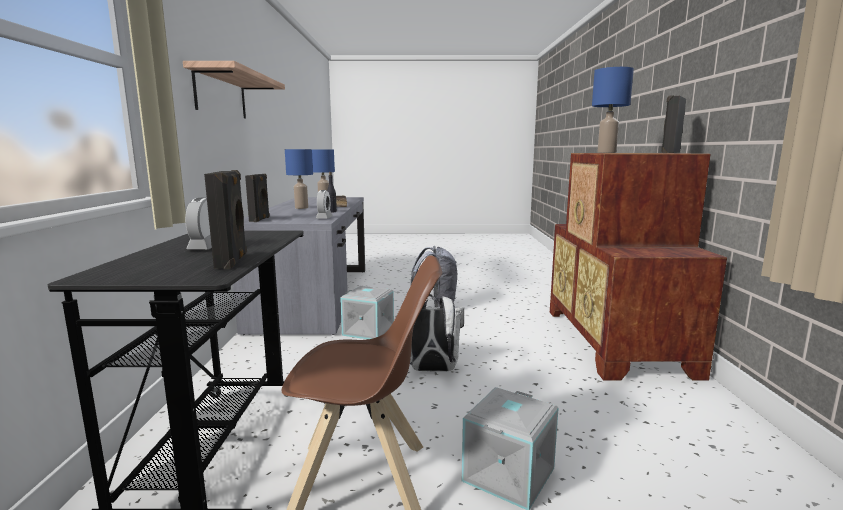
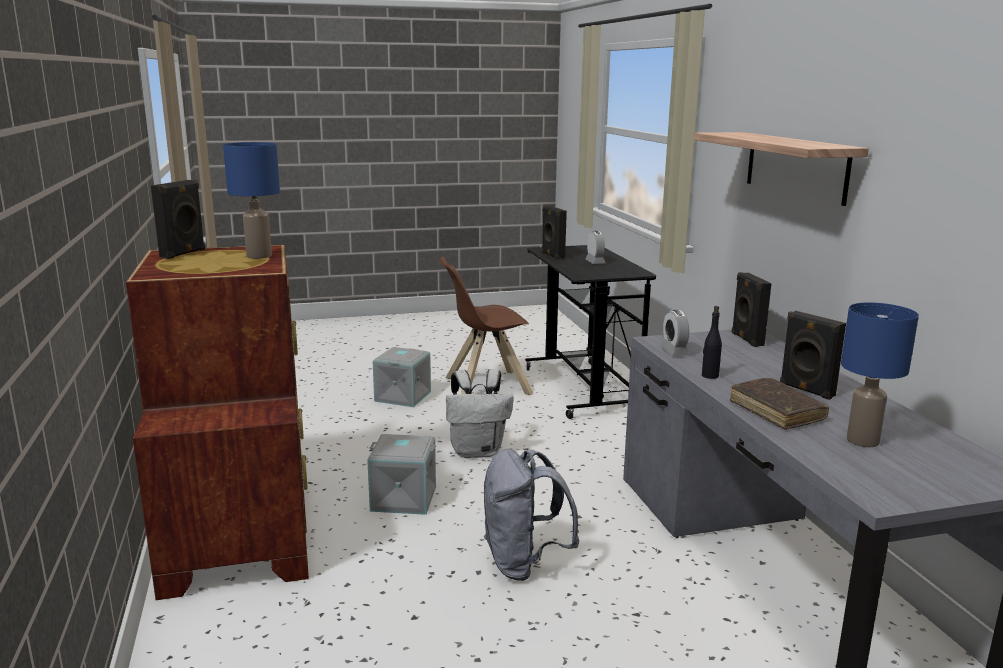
camera: 165 degrees right, 5 degrees up
blue table lamp [285,149,313,209] -> black speaker [780,311,846,400]
grey storage box [340,286,394,339] -> grey storage box moved to [367,434,436,515]

